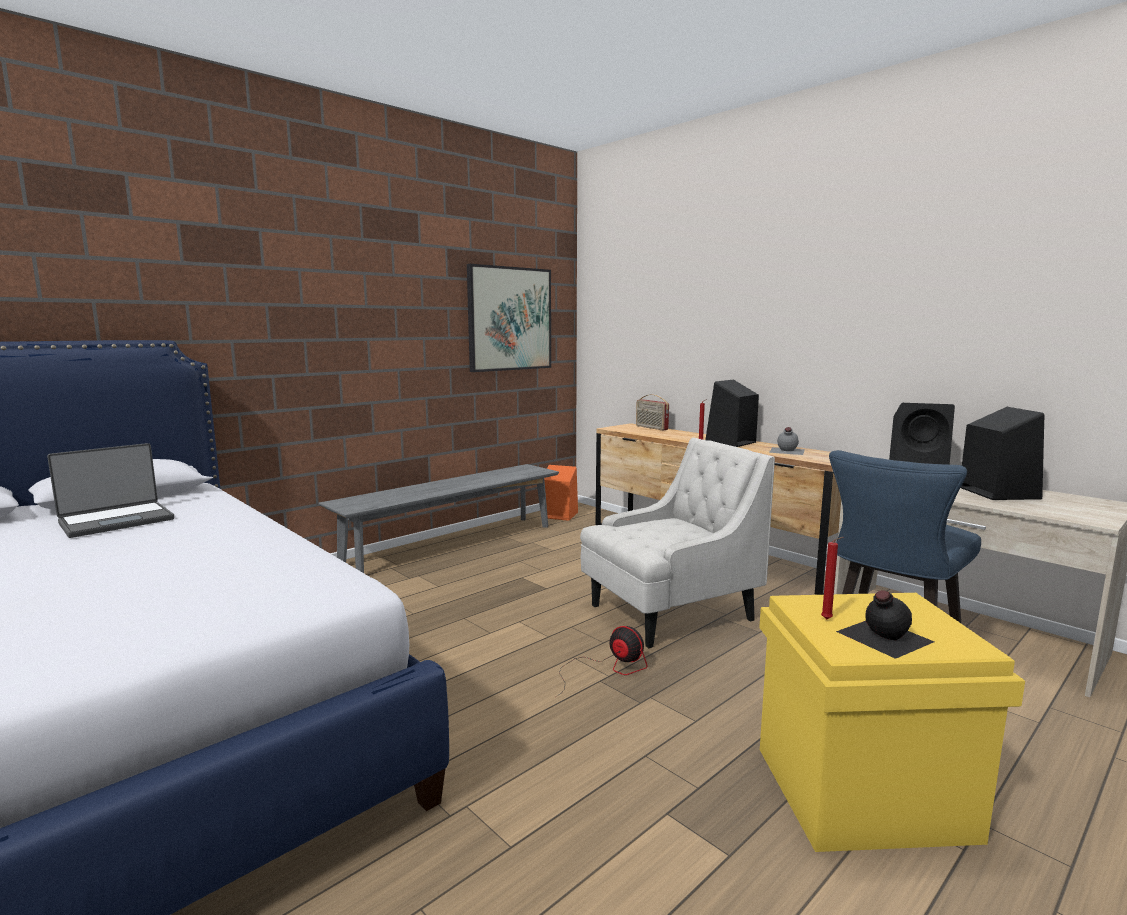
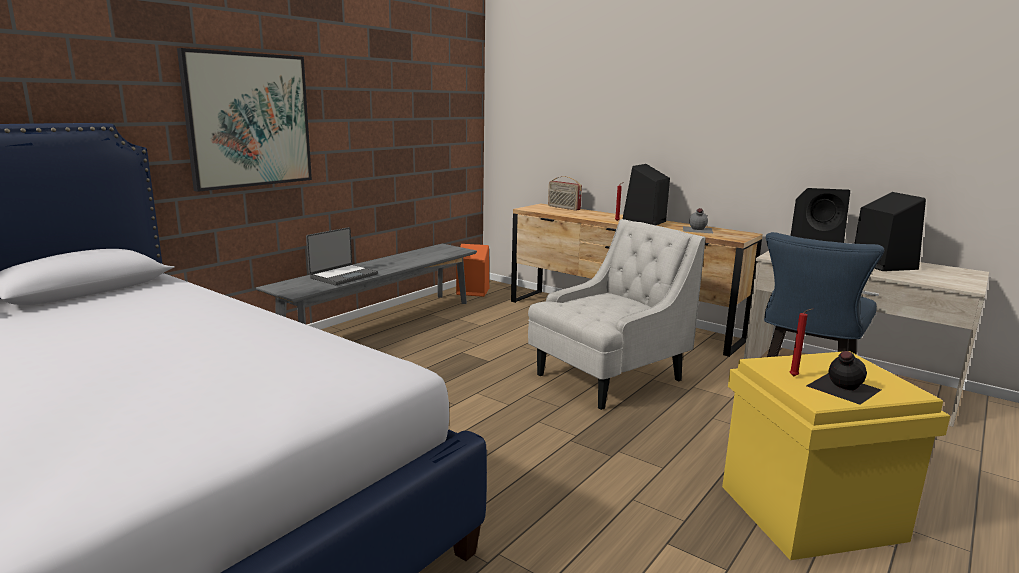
camera: 10 degrees left, 5 degrees up
laptop [47,443,174,538] -> laptop moved to [306,227,378,285]
picture [467,264,551,372] -> picture moved to [177,48,312,192]
fan [556,626,647,697] -> none

